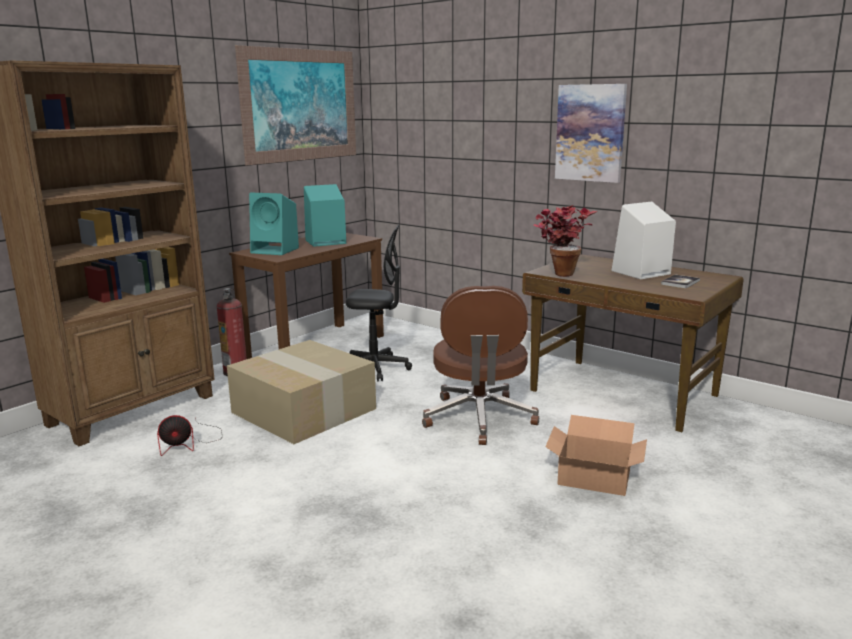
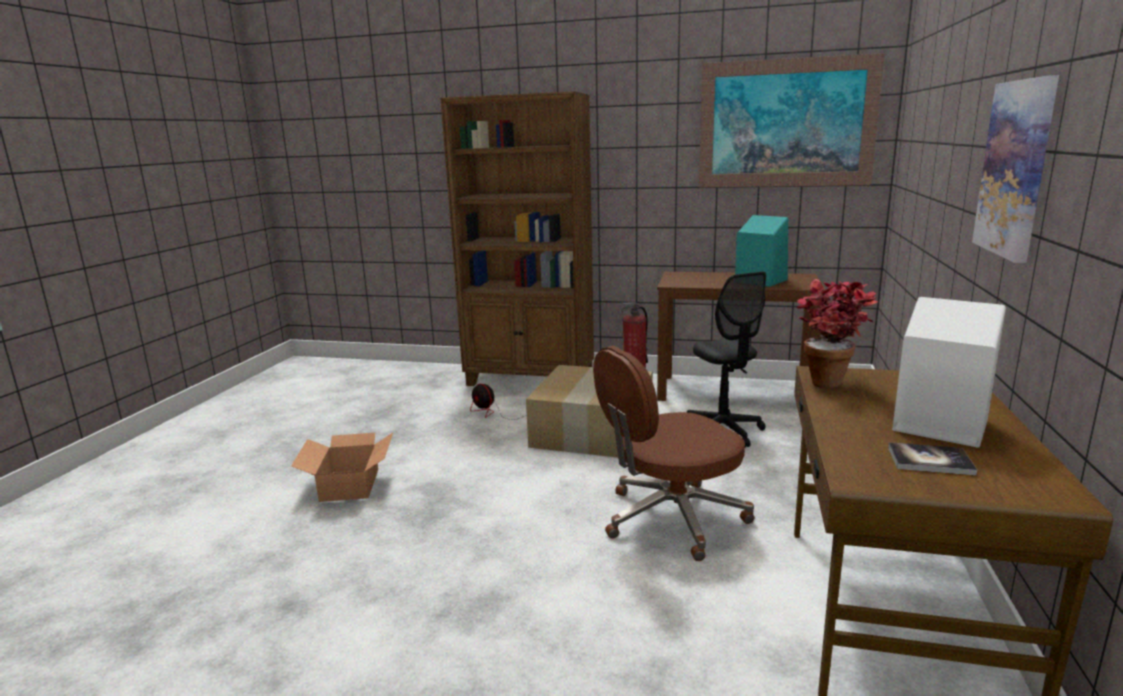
camera: 65 degrees right, 0 degrees up
turquoise speaker [249,193,299,255] -> none
cardboard box [545,415,647,496] -> cardboard box moved to [291,433,393,502]

